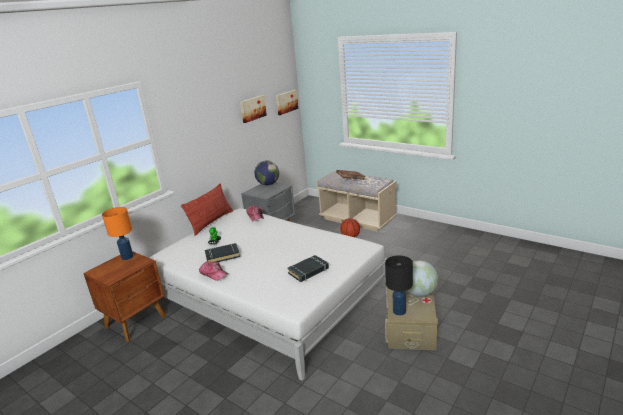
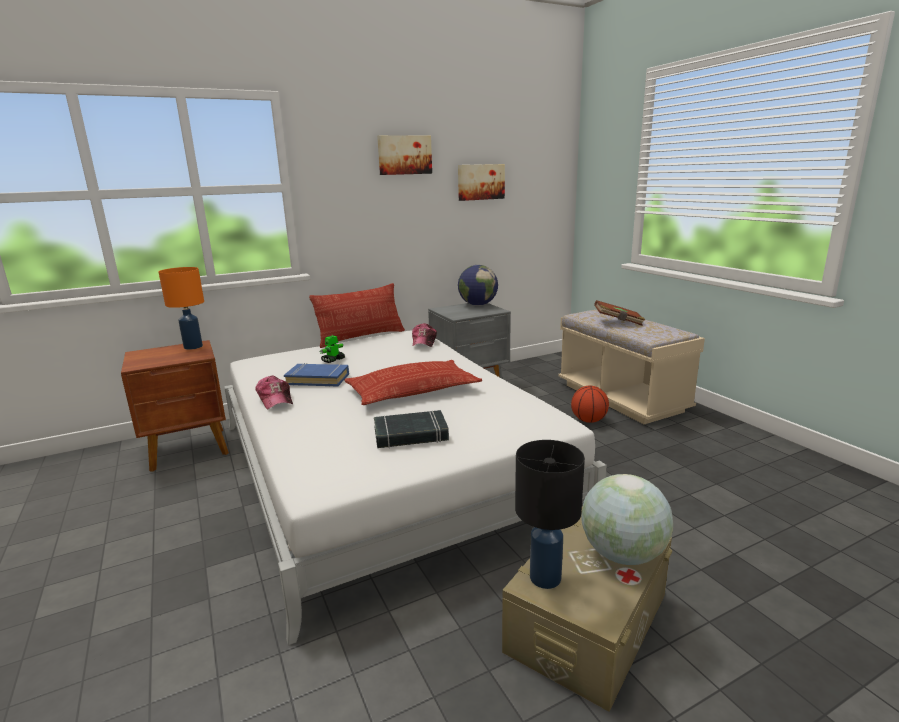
camera: 25 degrees right, 5 degrees down
black book [205,243,240,263] -> blue book [284,363,349,386]
picture [276,90,298,115] -> picture moved to [377,135,432,175]
none -> pillow [344,360,482,405]

